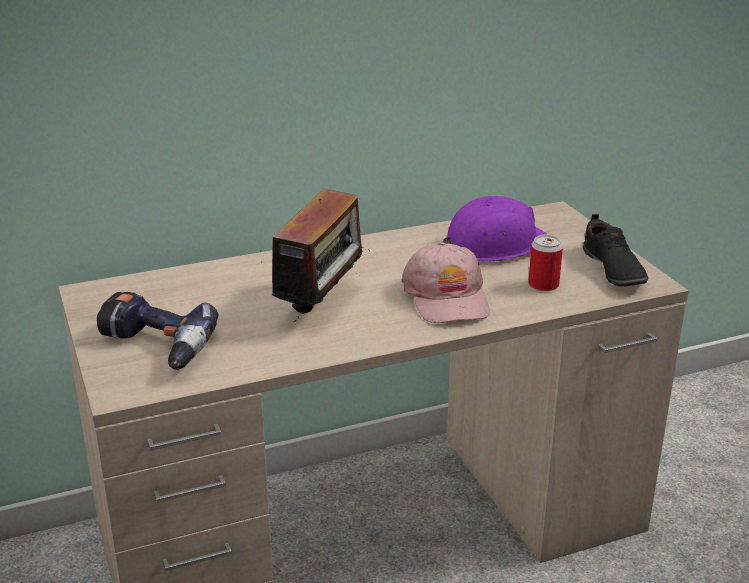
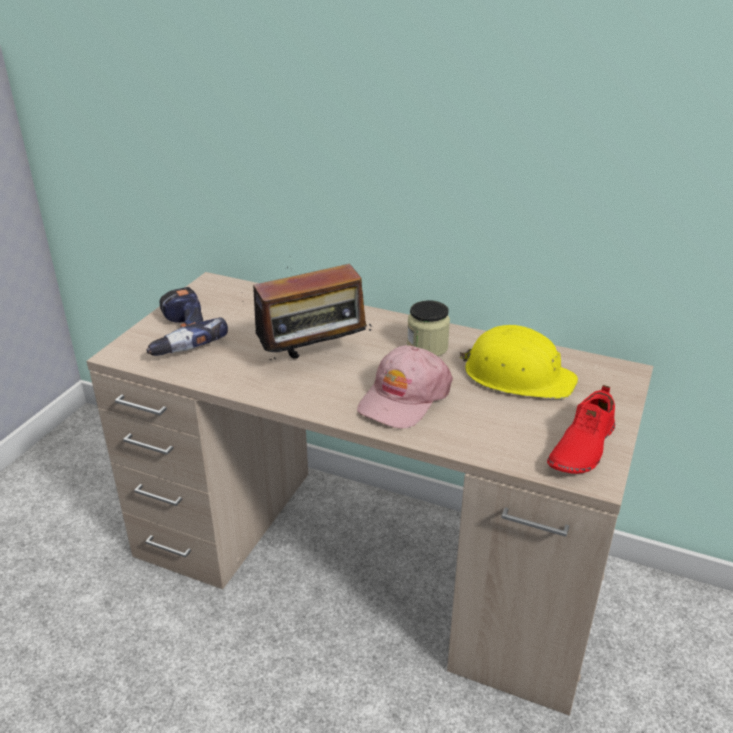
camera: 45 degrees right, 5 degrees up
purple hard hat [442,196,548,262] -> yellow hard hat [459,325,578,399]
can [528,235,563,291] -> none
black shoe [583,214,648,286] -> red shoe [547,385,615,474]
none -> jar [407,300,450,356]

